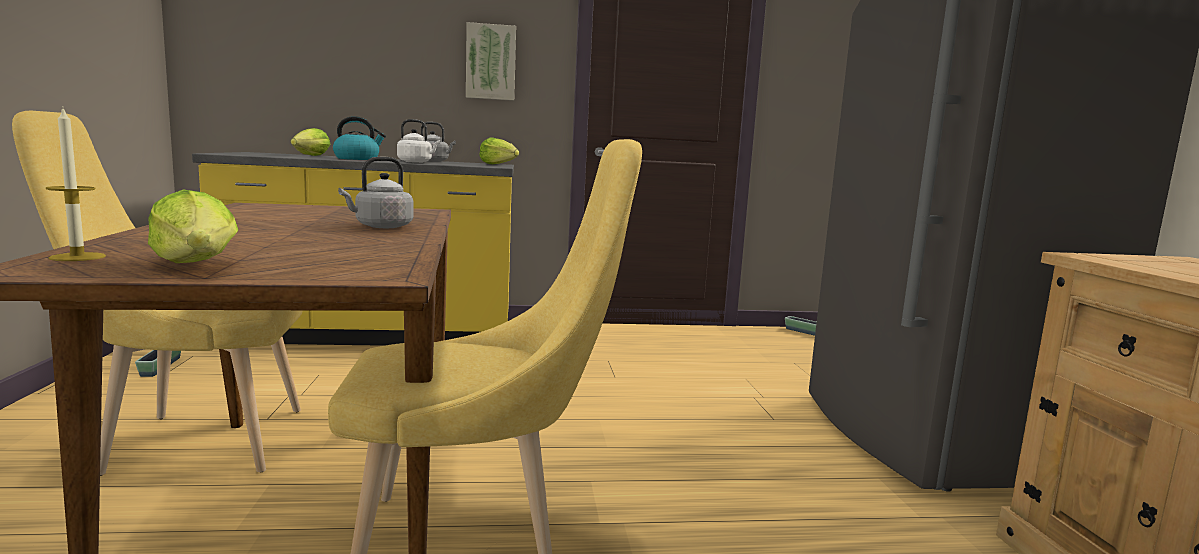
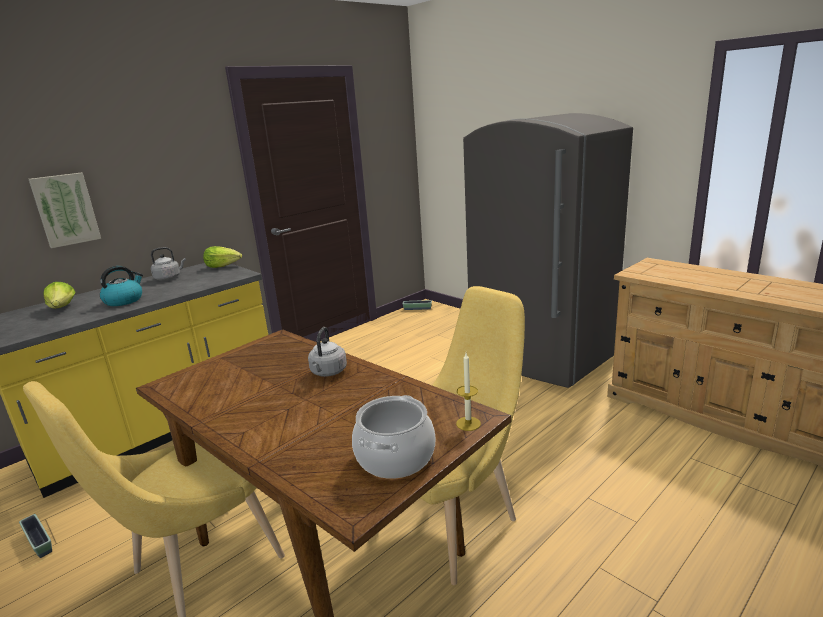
camera: 35 degrees left, 10 degrees up
candle [46,109,106,261] -> candle moved to [456,353,481,431]
lettuce [148,189,238,263] -> cooking pot [352,395,435,479]
white kettle [397,119,440,163] -> none
picture [466,22,516,101] -> picture moved to [29,173,101,248]

